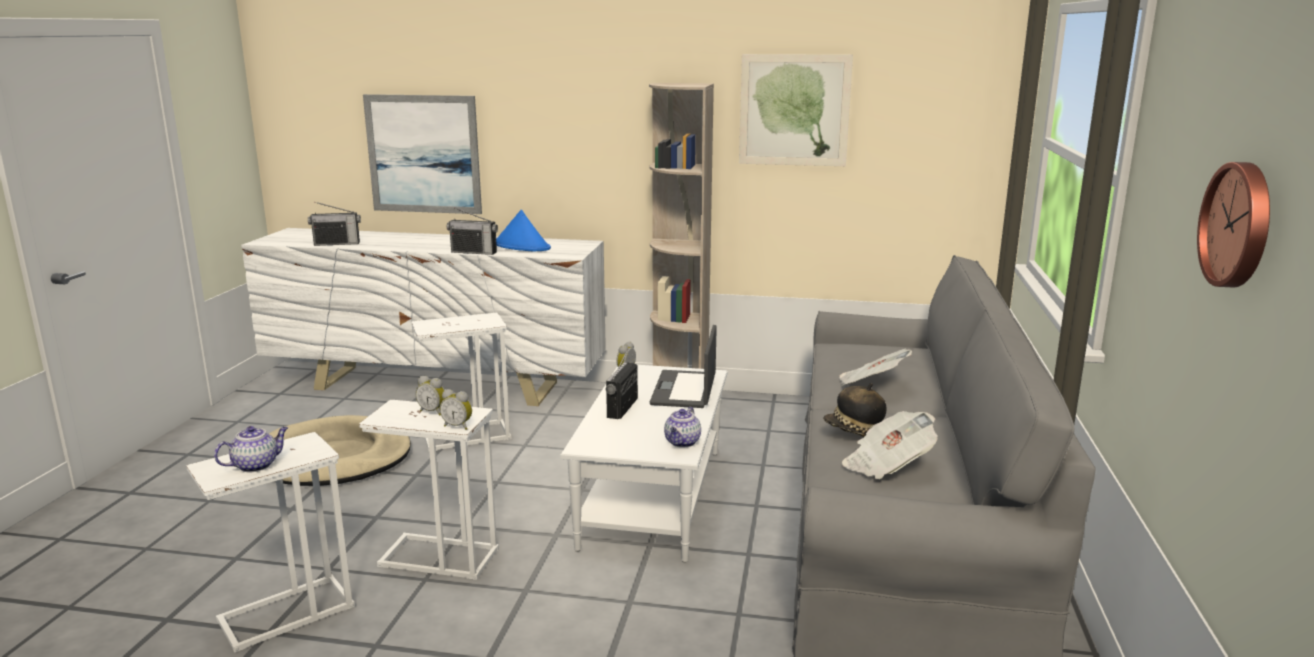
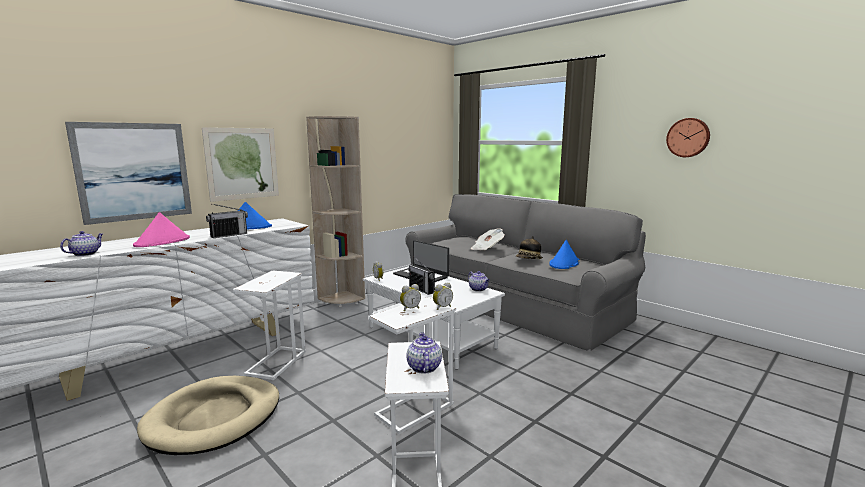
camera: 55 degrees left, 5 degrees down
radio [308,202,361,246] -> teapot [60,231,103,256]
picture [739,54,853,166] -> picture moved to [202,127,279,202]
newspaper [842,411,938,479] -> blue hat [549,240,580,269]
none -> pink hat [133,212,190,247]

